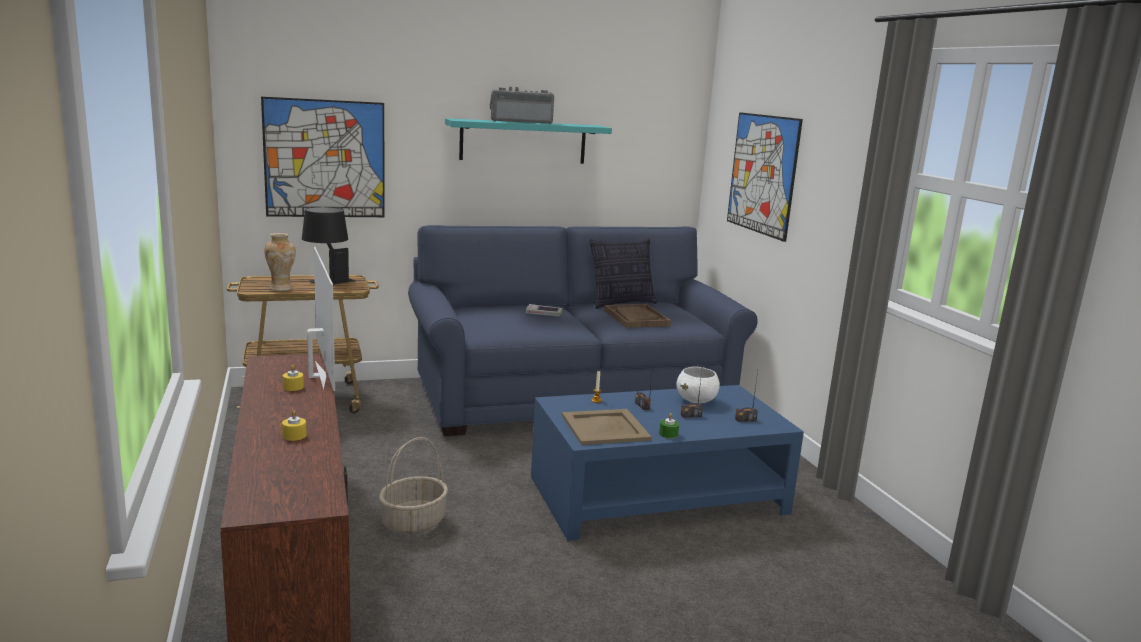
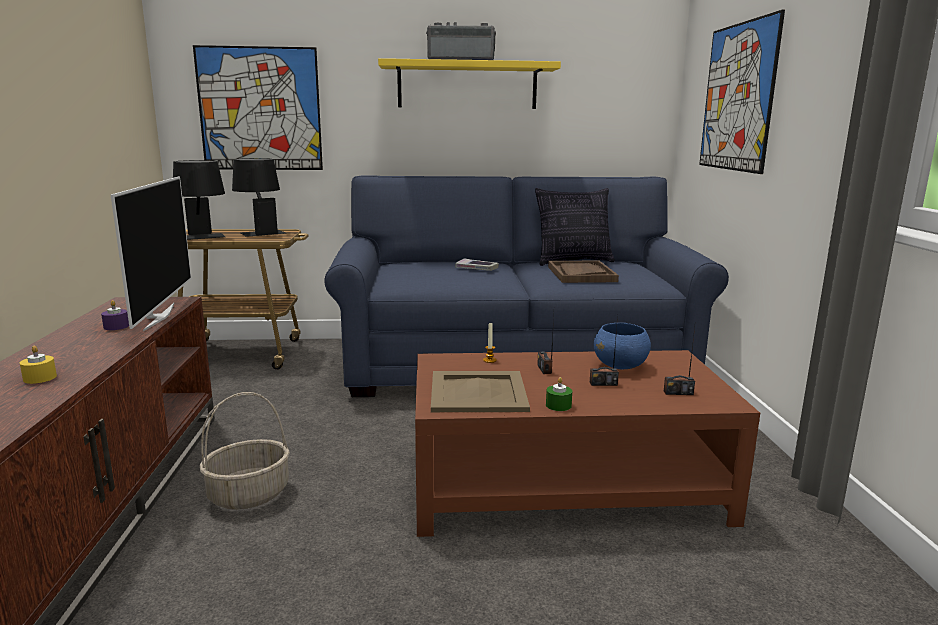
camera: 15 degrees right, 0 degrees up
vase [264,233,296,291] -> black table lamp [173,160,225,240]
yellow candle [283,365,304,391] -> purple candle [101,300,129,330]
turquoise shelf [445,118,612,164] -> yellow shelf [378,58,561,109]
blue coffee table [531,385,804,541] -> brown coffee table [415,350,760,537]
white bowl [677,367,720,404] -> blue bowl [594,323,651,369]

